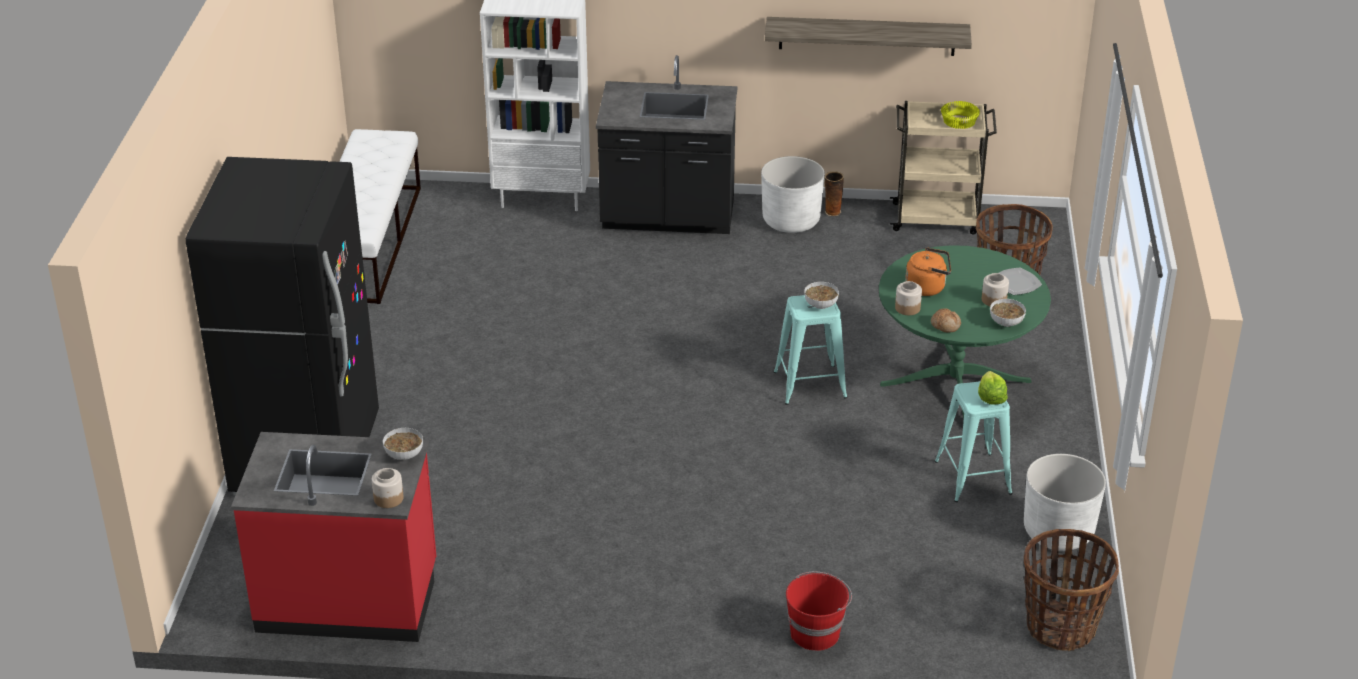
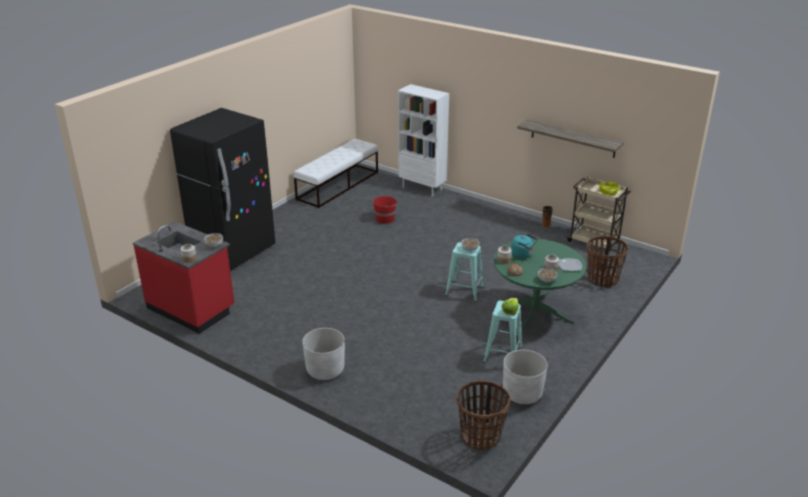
camera: 30 degrees right, 5 degrees down
black counter [596,55,737,234] -> none
white planter [761,156,825,233] -> white planter moved to [302,328,345,380]
red bucket [786,572,852,651] -> red bucket moved to [373,195,398,224]
orange kettle [905,247,951,296] -> turquoise kettle [511,234,538,259]

